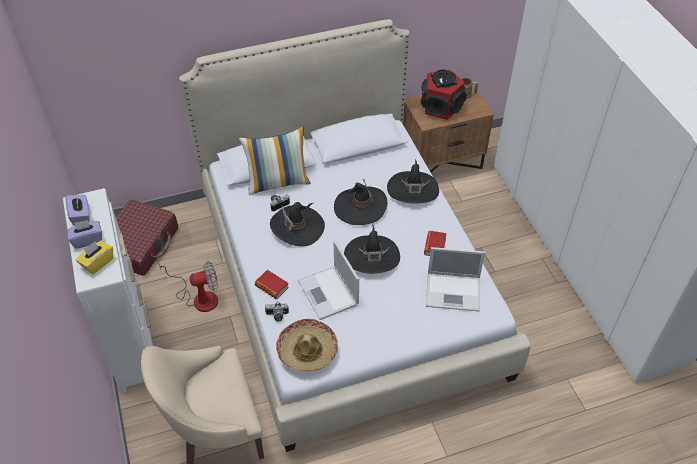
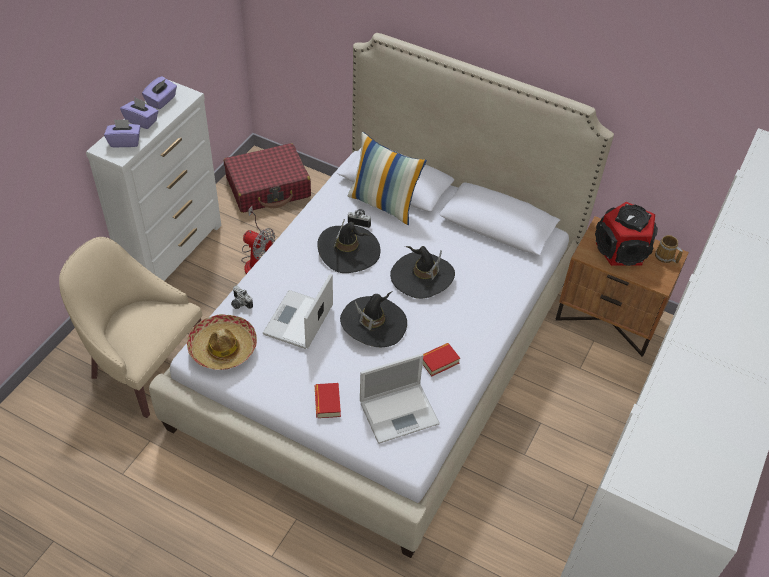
camera: 45 degrees right, 0 degrees up
yellow tissue box [76,241,113,274] -> purple tissue box [104,119,141,148]
book [255,270,289,299] -> book moved to [315,383,341,418]
black hat [387,159,439,204] -> none
laptop [426,247,485,311] -> laptop turned 75 degrees counterclockwise [360,354,440,444]

